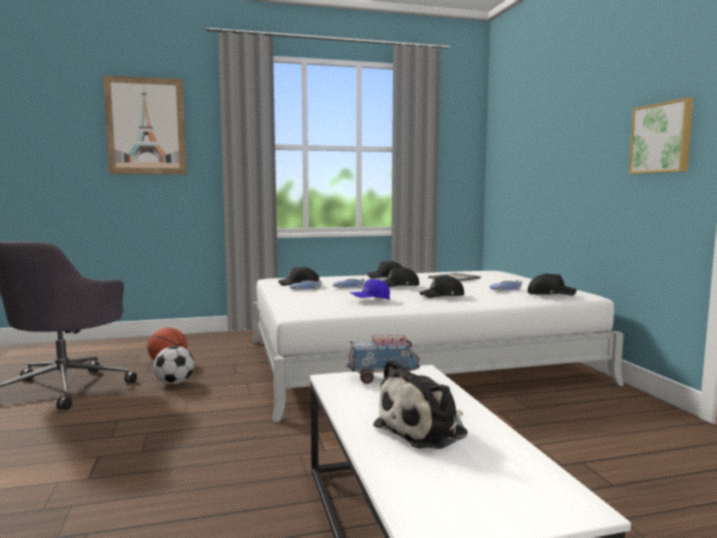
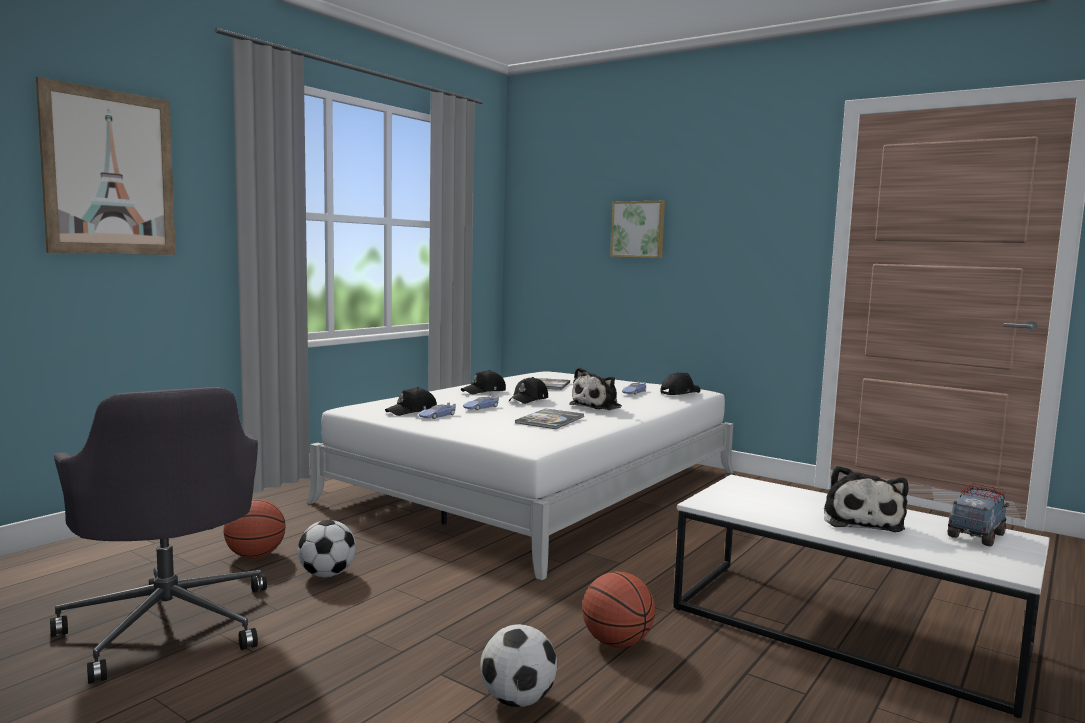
camera: 40 degrees left, 0 degrees up
toy truck [347,335,420,384] -> toy truck moved to [948,483,1009,547]
blue cap [349,279,390,300] -> book [515,408,584,429]
black cap [419,275,464,298] -> plush toy [569,367,622,410]
picture [629,98,694,174] -> picture moved to [610,201,665,258]
none -> football [480,624,557,707]
none -> basketball [582,571,655,648]

